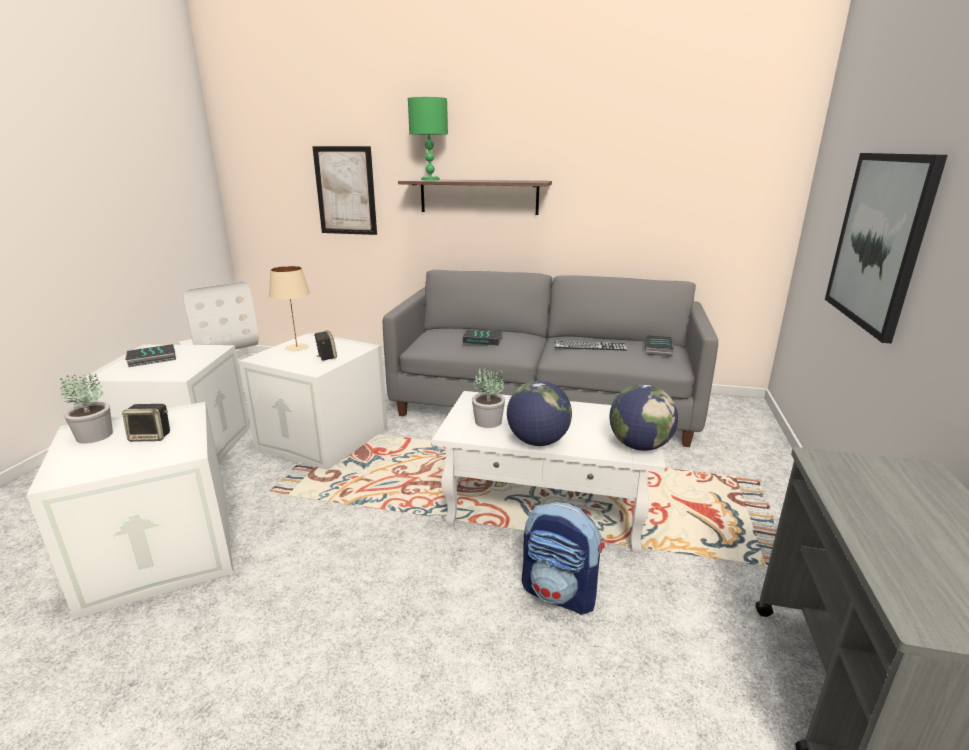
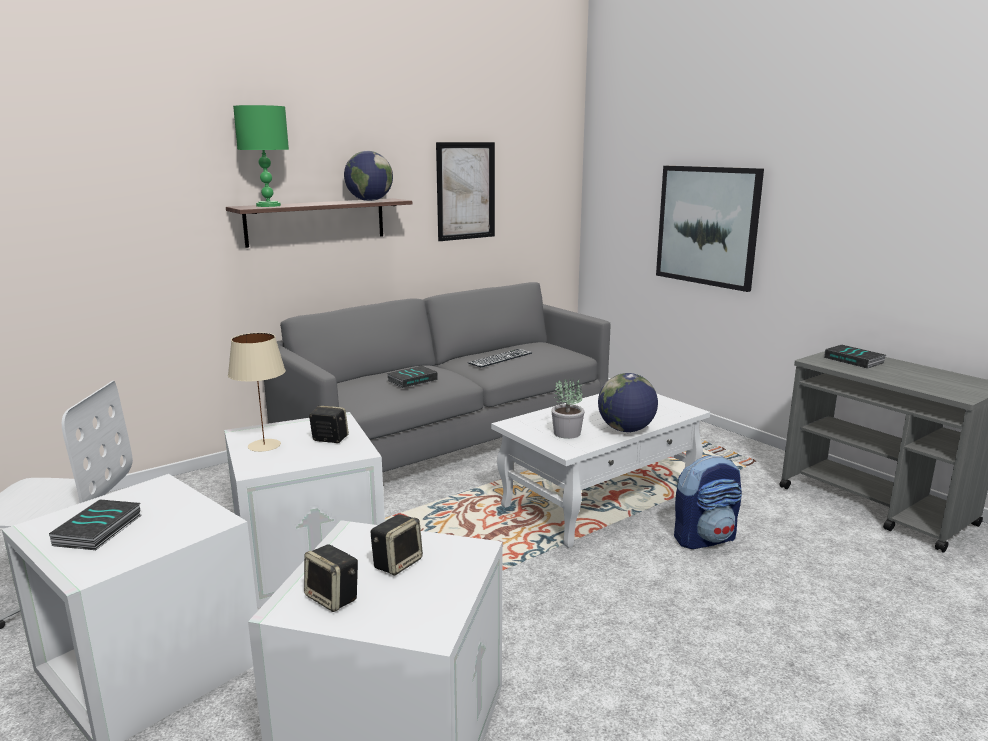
camera: 50 degrees left, 5 degrees down
potted plant [60,373,113,444] -> speaker [304,544,358,612]
picture [312,146,377,235] -> picture moved to [436,142,495,241]
globe [609,384,678,451] -> globe moved to [344,151,393,201]
book [645,335,674,356] -> book moved to [824,345,886,369]

